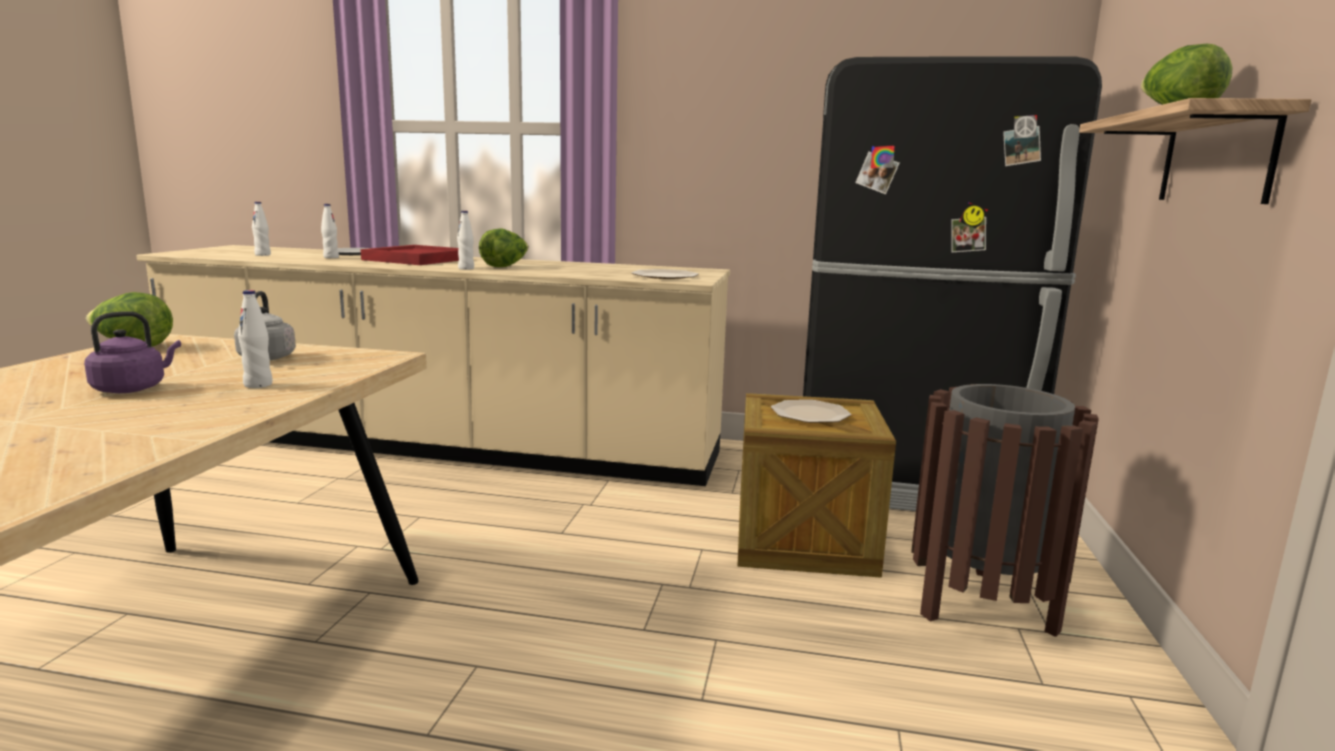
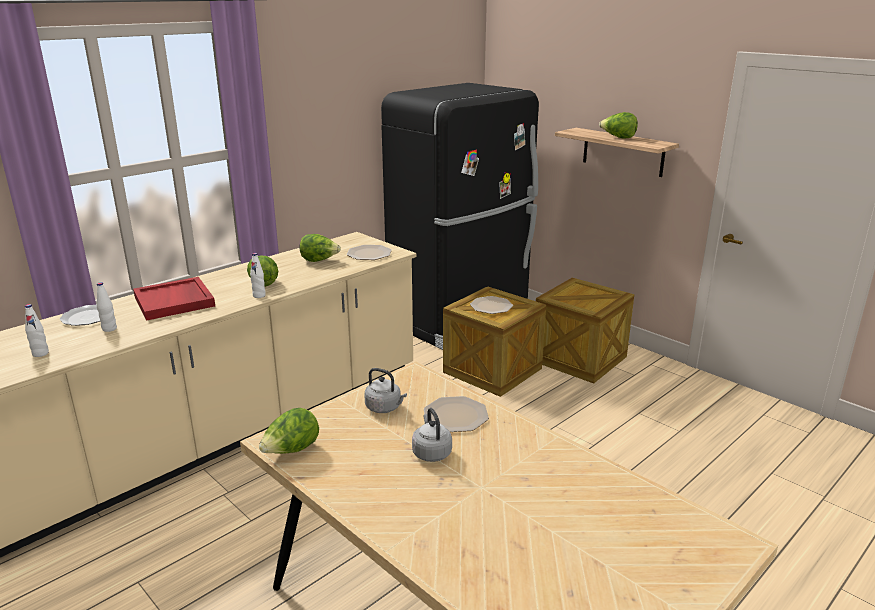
camera: 55 degrees left, 10 degrees up
purple kettle [84,311,181,393] -> grey kettle [412,408,452,462]
white bottle [238,290,272,388] -> plate [424,396,489,432]
brown trash can [911,384,1099,637] -> crate [536,278,634,384]
none -> lettuce [300,234,341,262]

